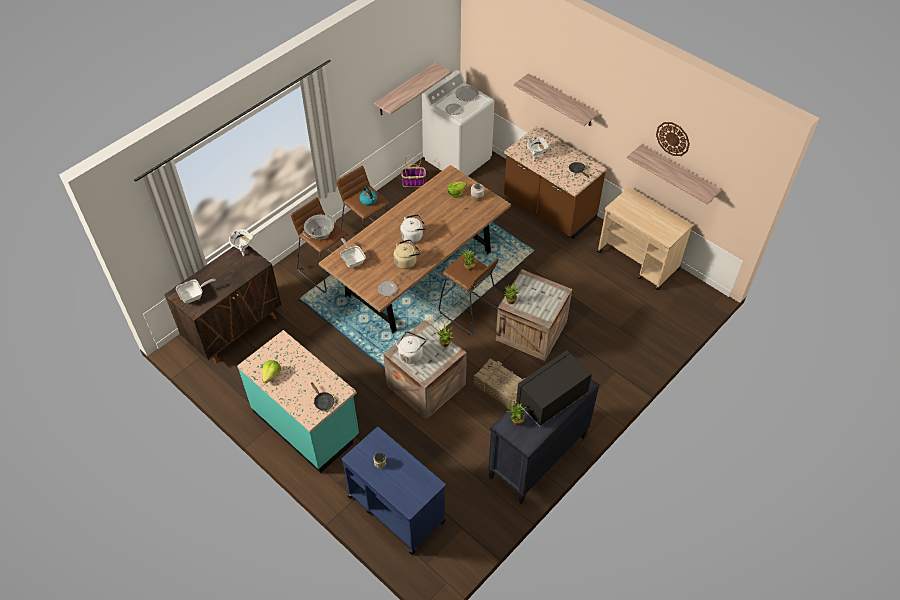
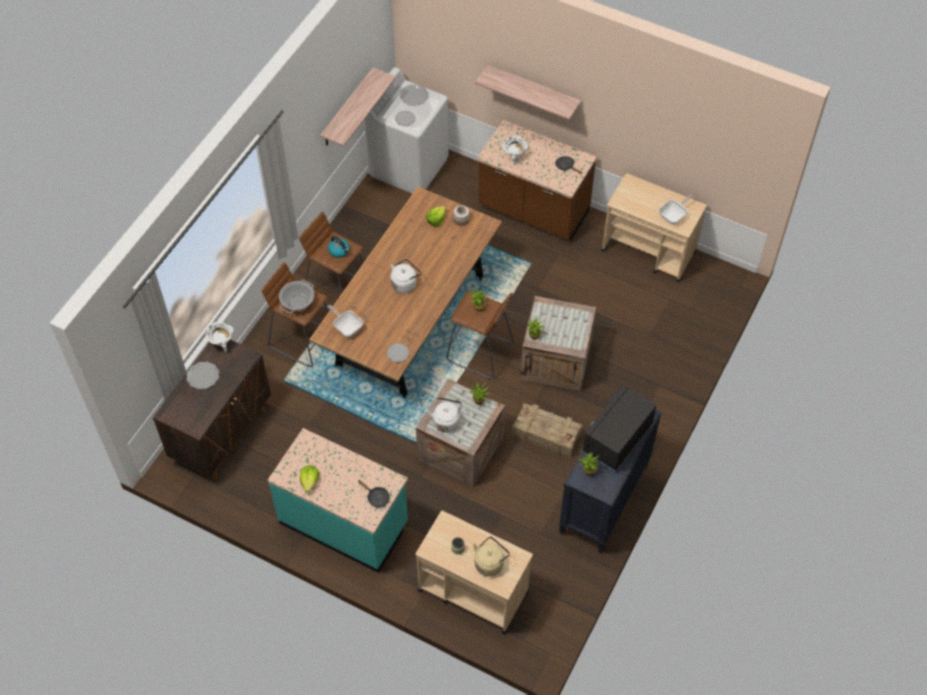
camera: 15 degrees left, 5 degrees up
frying pan [176,279,216,303] -> frying pan moved to [659,195,692,225]
blue cart [342,427,446,555] -> beige cart [416,511,533,634]
beige kettle [394,239,421,269] -> beige kettle moved to [473,536,510,576]
basket [401,154,426,187] -> none
shelf [627,144,721,204] -> none
wall clock [656,122,690,156] -> none
none -> plate [186,361,219,389]

